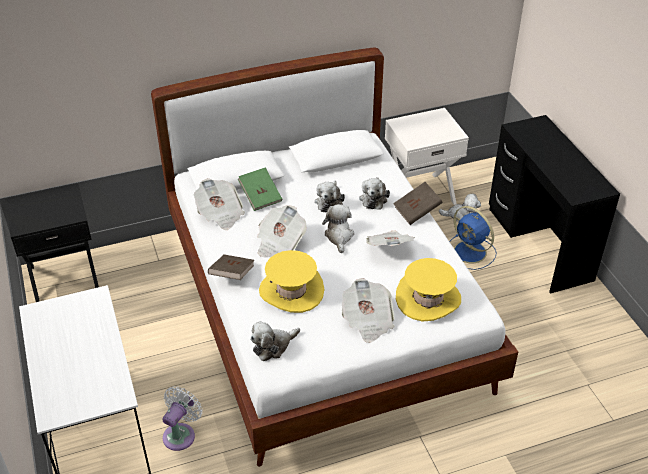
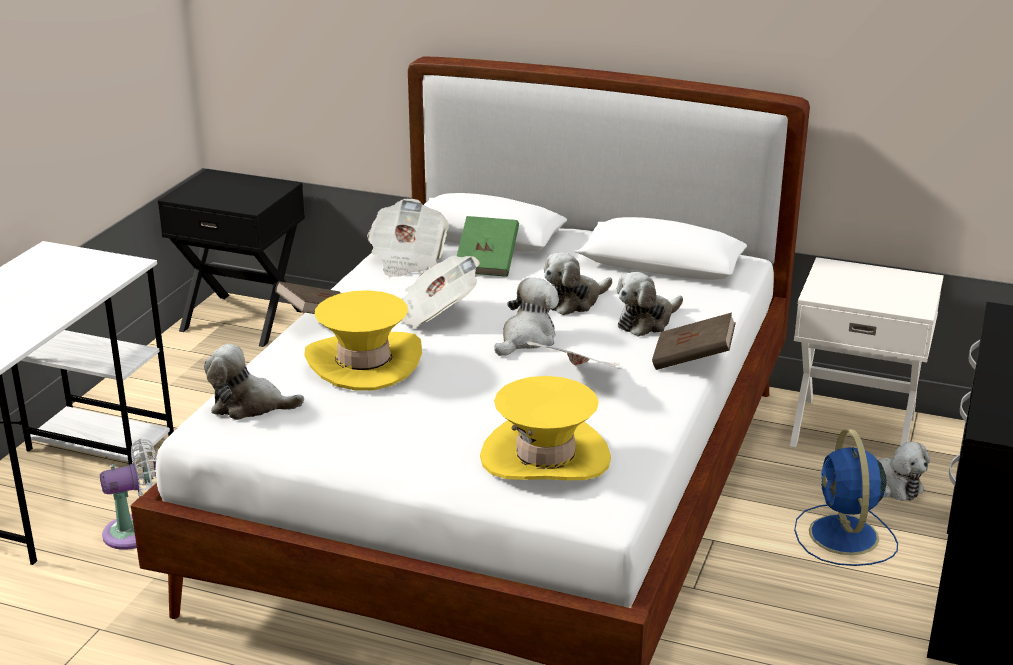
camera: 40 degrees right, 15 degrees down
newspaper [341,278,394,343] -> none

